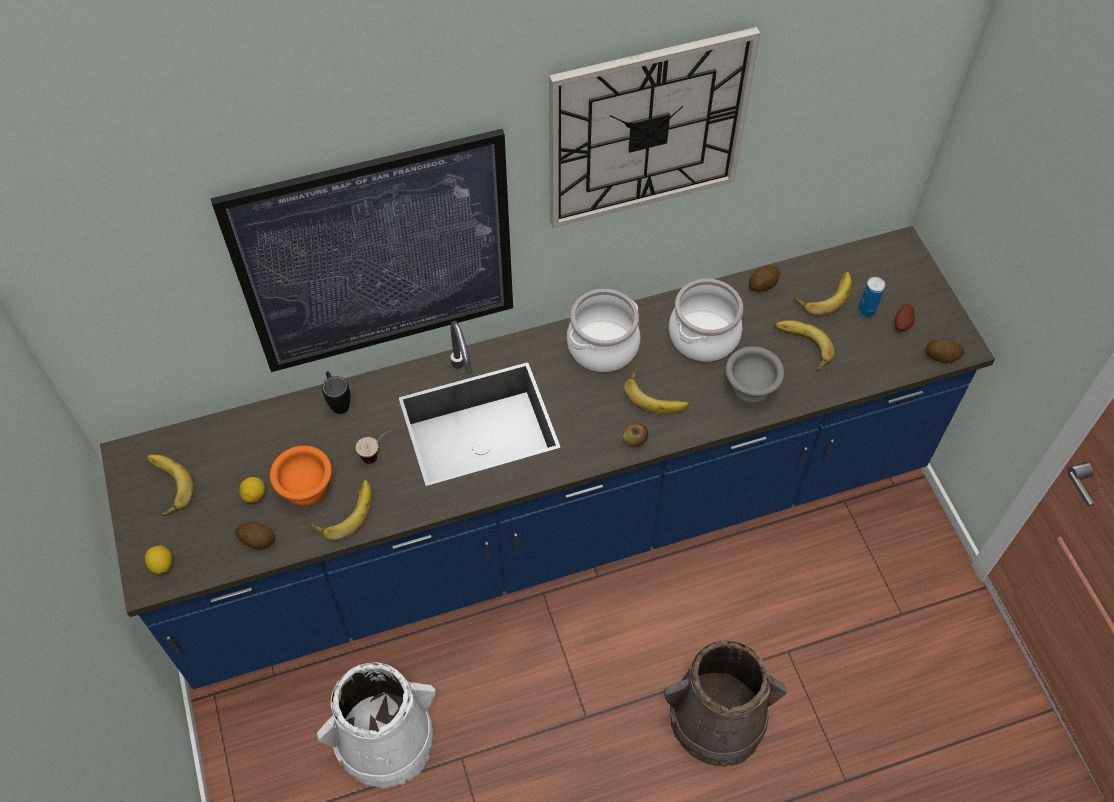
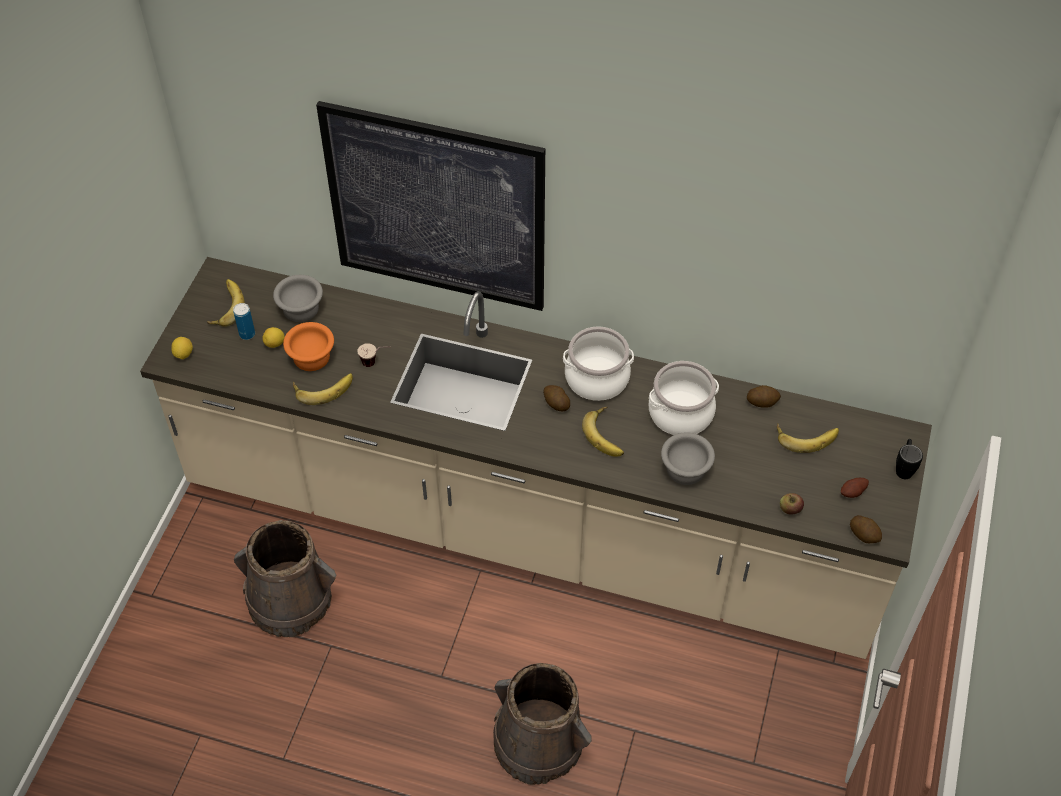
camera: 35 degrees right, 5 degrees down
blue counter [100,226,995,689] -> beige counter [140,257,932,659]
potato [235,522,275,549] -> potato moved to [543,385,570,411]
white bucket [317,662,435,788] -> brown bucket [234,520,337,637]
black mug [322,371,350,414] -> black mug moved to [896,439,923,479]
wall clock [549,27,760,228] -> none
apple [622,423,648,447] -> apple moved to [780,493,804,514]
banana [775,320,834,371] -> none
can [858,277,885,317] -> can moved to [233,303,255,340]
none -> grey bowl [273,275,323,322]

